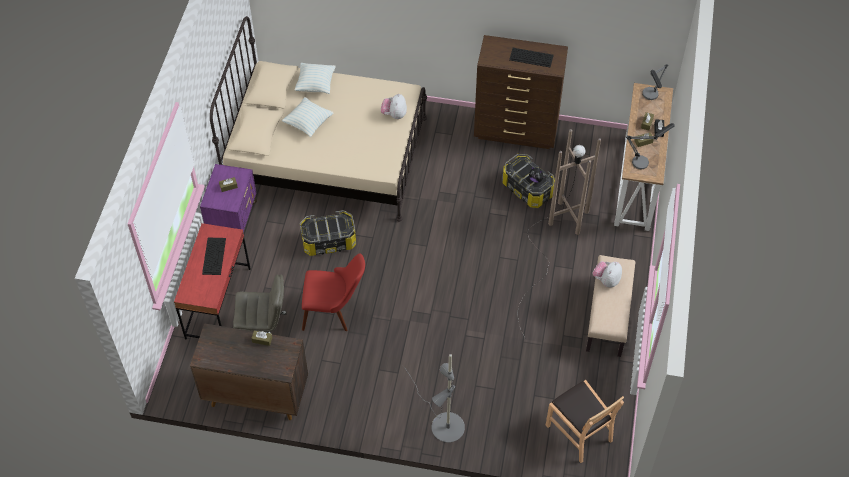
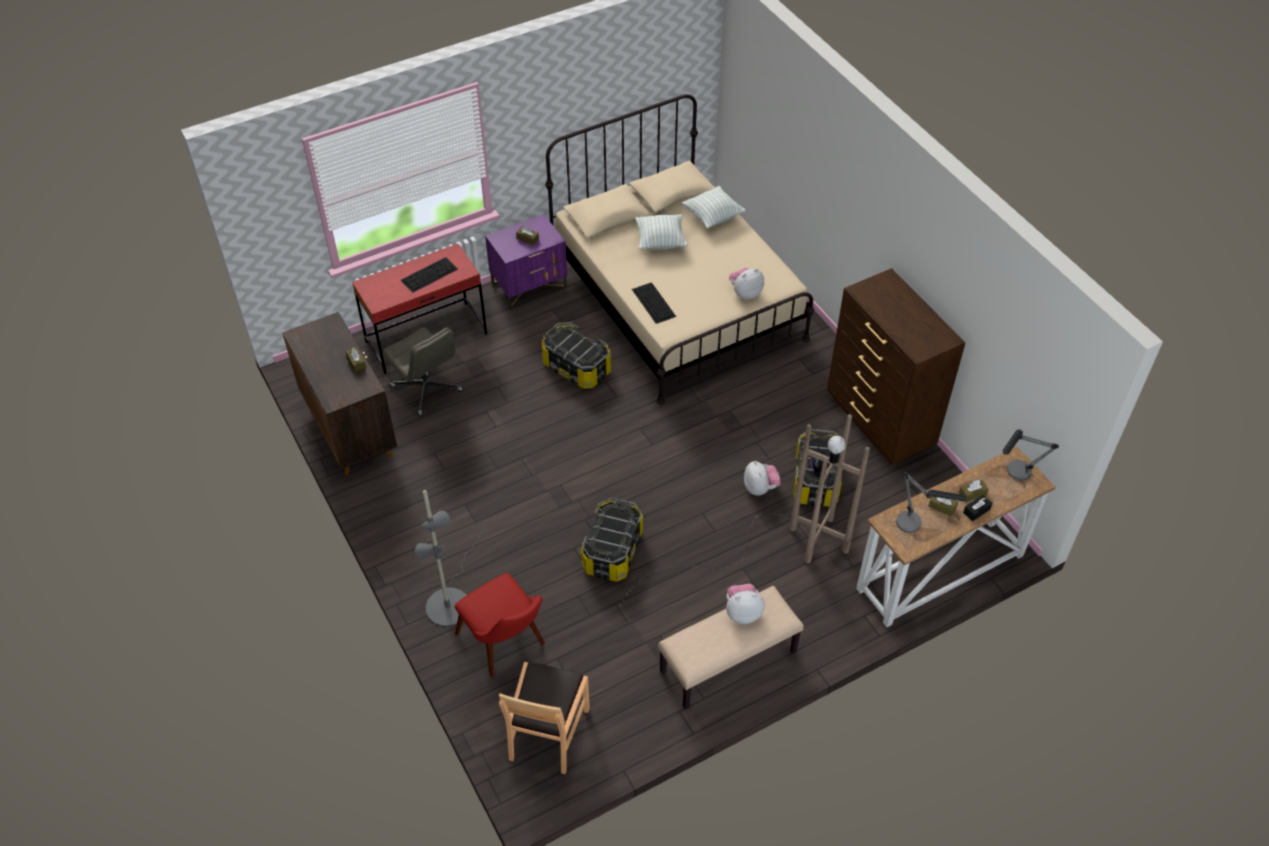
camera: 50 degrees right, 5 degrees down
red chair [302,253,365,331] -> red chair moved to [455,573,545,677]
keyboard [509,48,554,68] -> keyboard moved to [632,282,676,324]
none -> storage box [581,497,643,582]
none -> plush toy [744,461,781,496]

